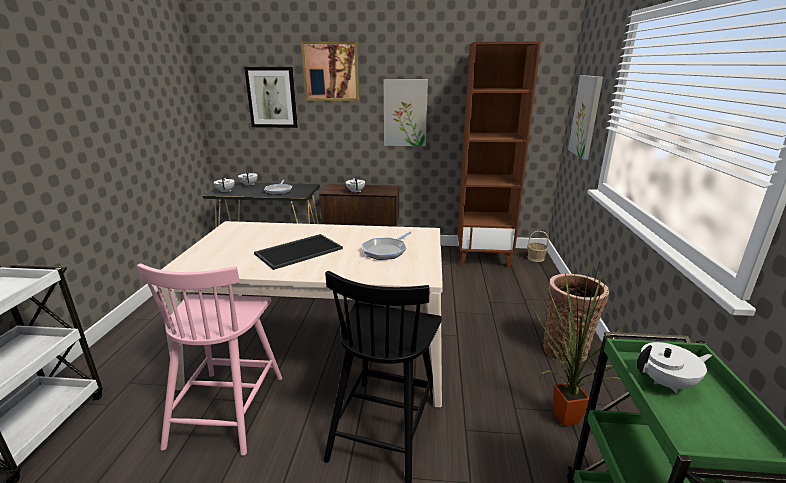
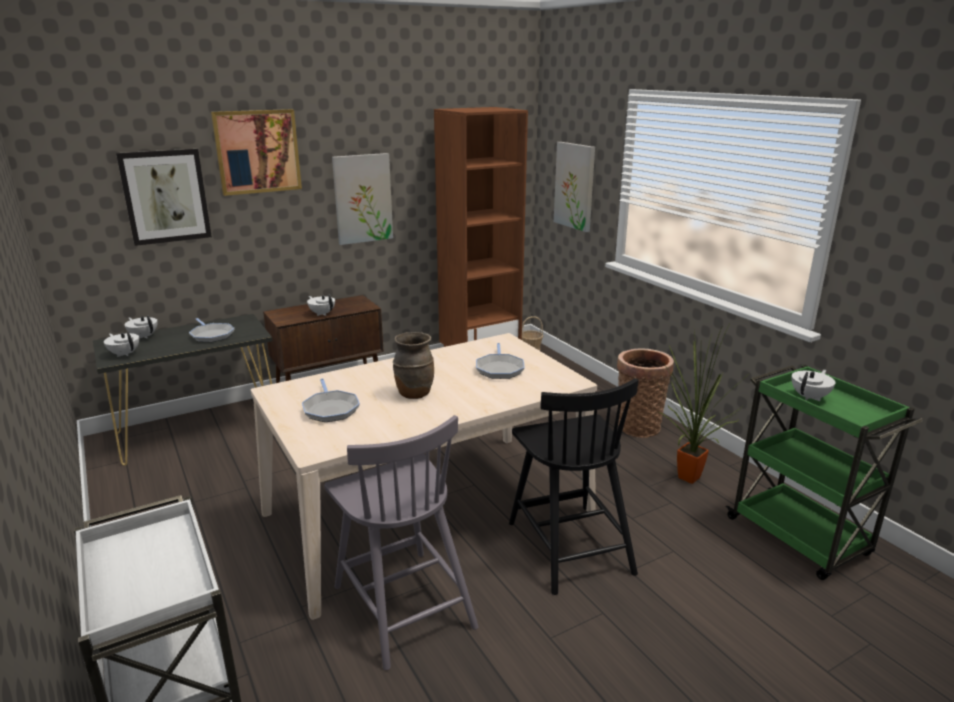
camera: 35 degrees left, 0 degrees up
pink chair [137,263,282,456] -> grey chair [324,415,479,670]
tray [254,234,343,270] -> brown vase [393,332,434,399]
none -> frying pan [302,378,360,422]

